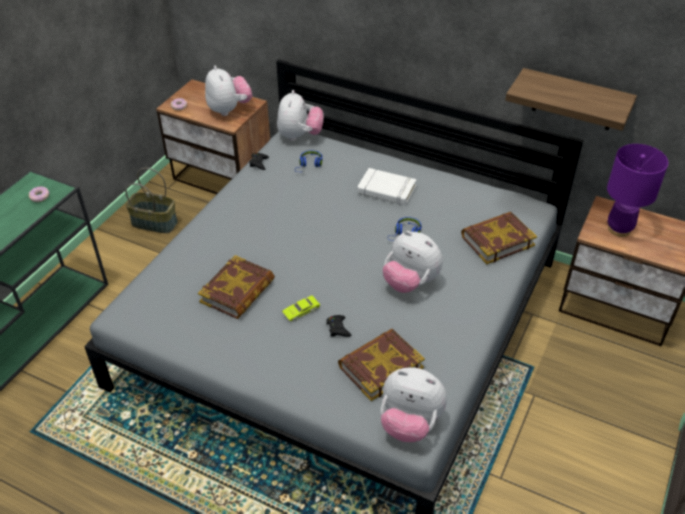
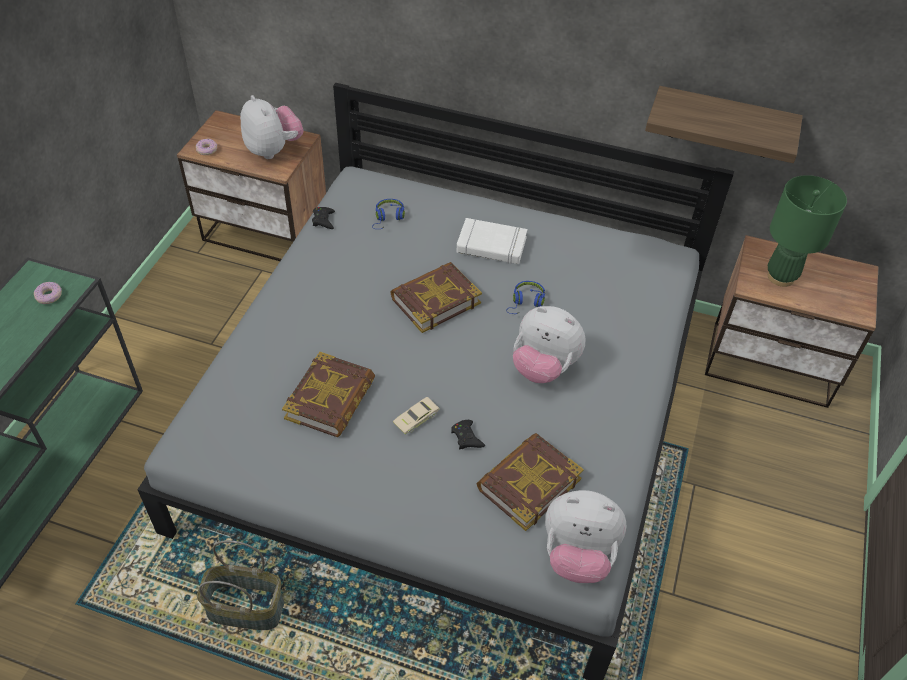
camera: 10 degrees left, 5 degrees up
basket [125,168,178,233] -> basket moved to [197,540,284,630]
plush toy [277,90,324,141] -> none
green toy car [282,296,321,321] -> beige toy car [393,397,440,434]
book [461,212,537,264] -> book moved to [390,262,482,333]
purple table lamp [607,144,668,237] -> green table lamp [768,175,847,287]

